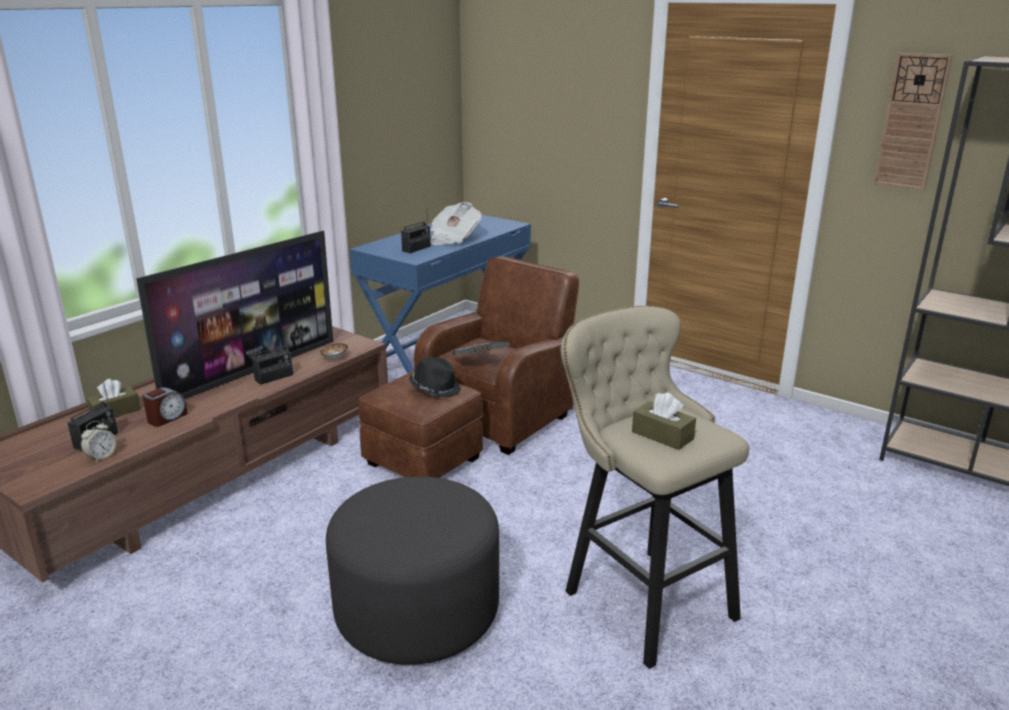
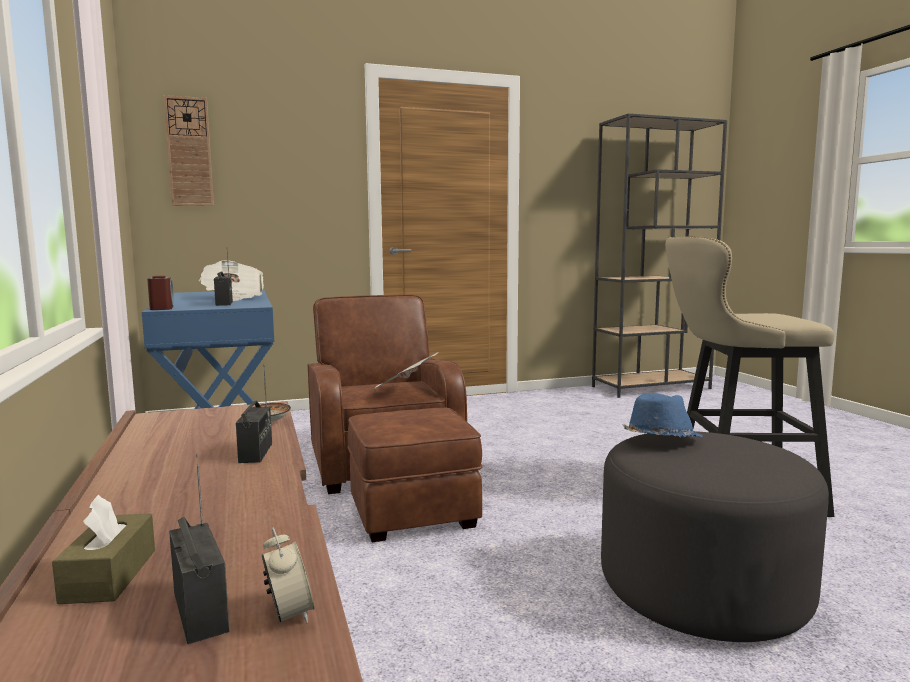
camera: 55 degrees left, 15 degrees down
television [136,231,333,399] -> none
alarm clock [143,387,188,427] -> alarm clock moved to [147,276,174,310]
black hat [409,357,461,398] -> none
brown tissue box [632,392,696,450] -> none
wall clock [874,53,953,190] -> wall clock moved to [164,95,214,206]
none -> blue hat [623,393,703,437]

